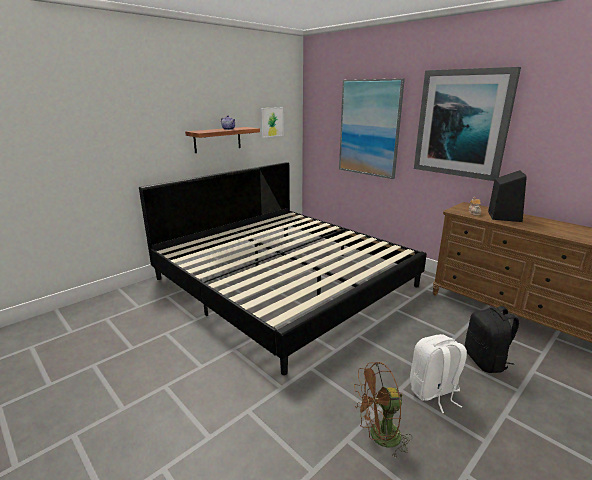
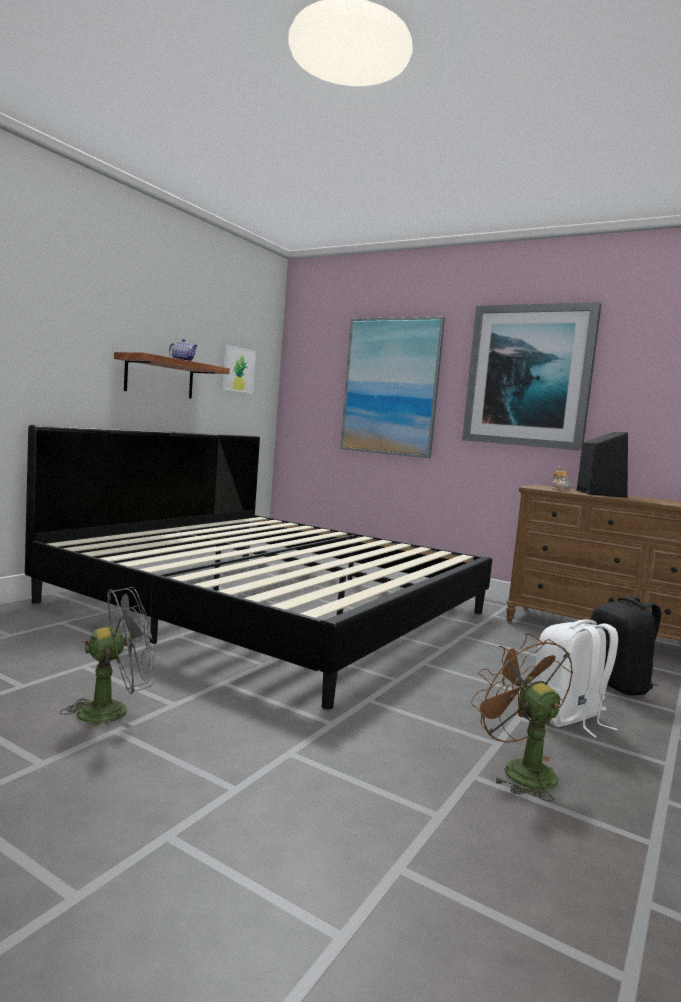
camera: 15 degrees left, 15 degrees down
brown fan [354,362,412,457] -> brown fan turned 90 degrees clockwise [471,633,573,801]
none -> grey fan [60,587,155,729]

